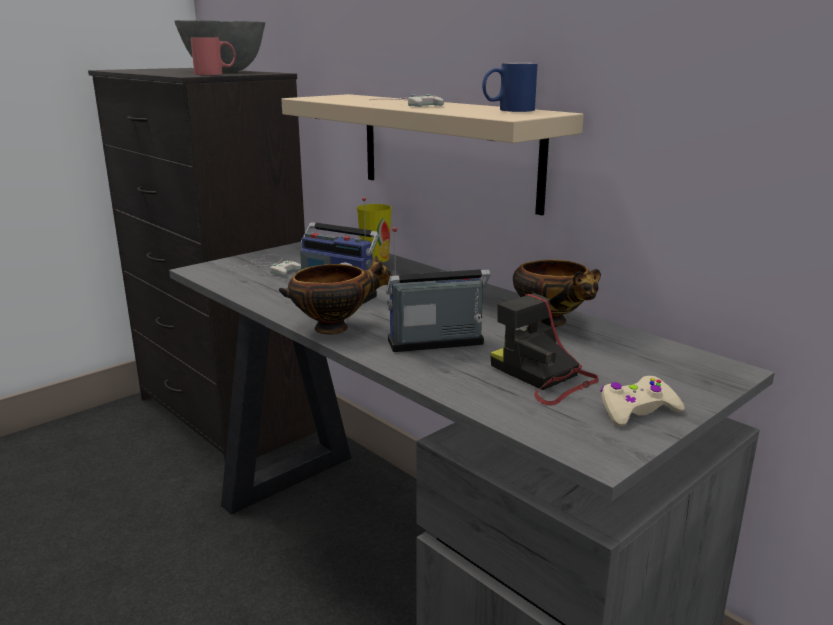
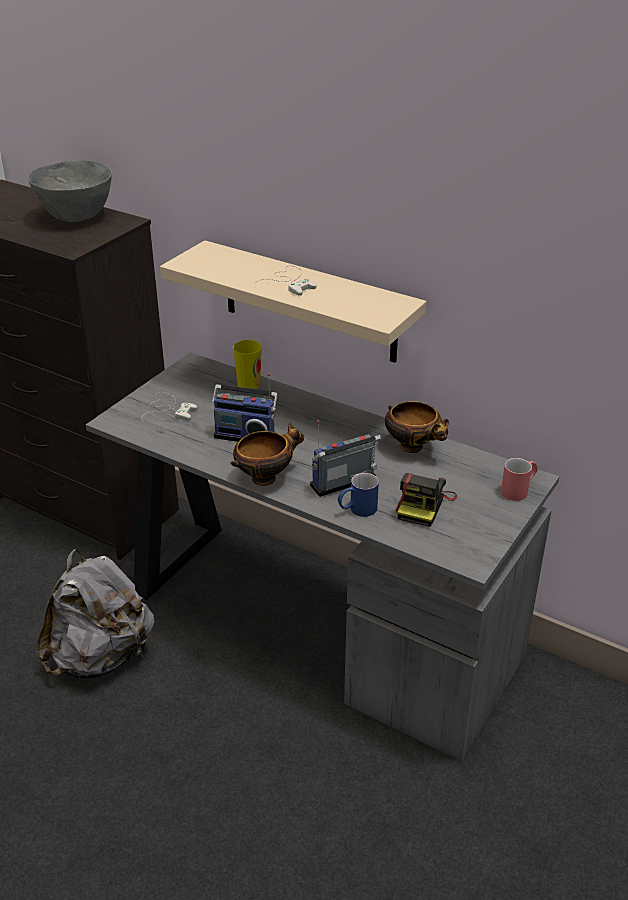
camera: 15 degrees left, 15 degrees up
red mug [191,37,236,75] -> red mug moved to [501,458,538,501]
blue mug [482,63,537,112] -> blue mug moved to [338,473,379,517]
camera [490,293,598,406] -> camera turned 105 degrees counterclockwise [396,473,457,527]
beige game controller [601,376,685,427] -> none
none -> grey backpack [36,549,155,678]

